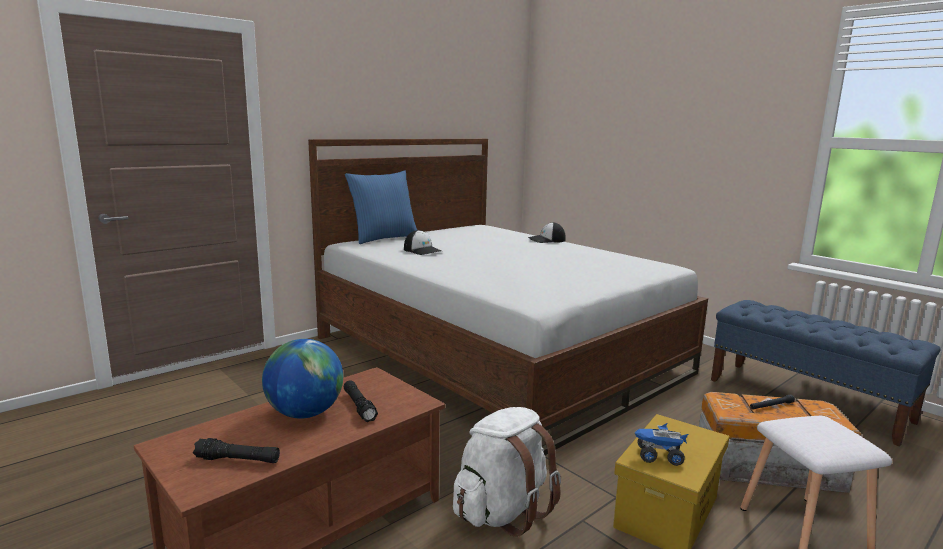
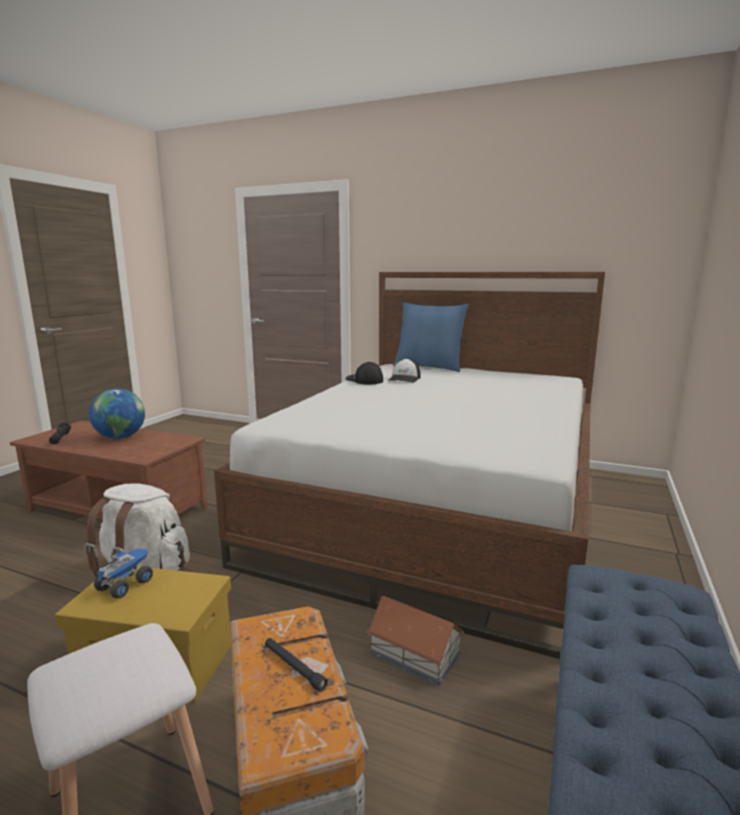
camera: 65 degrees right, 0 degrees up
black flashlight [344,380,378,422] -> none
cap [528,222,566,243] -> cap moved to [346,361,383,384]
toy truck [635,423,688,466] -> toy truck turned 45 degrees clockwise [94,549,153,599]
none -> toy house [367,596,464,686]

